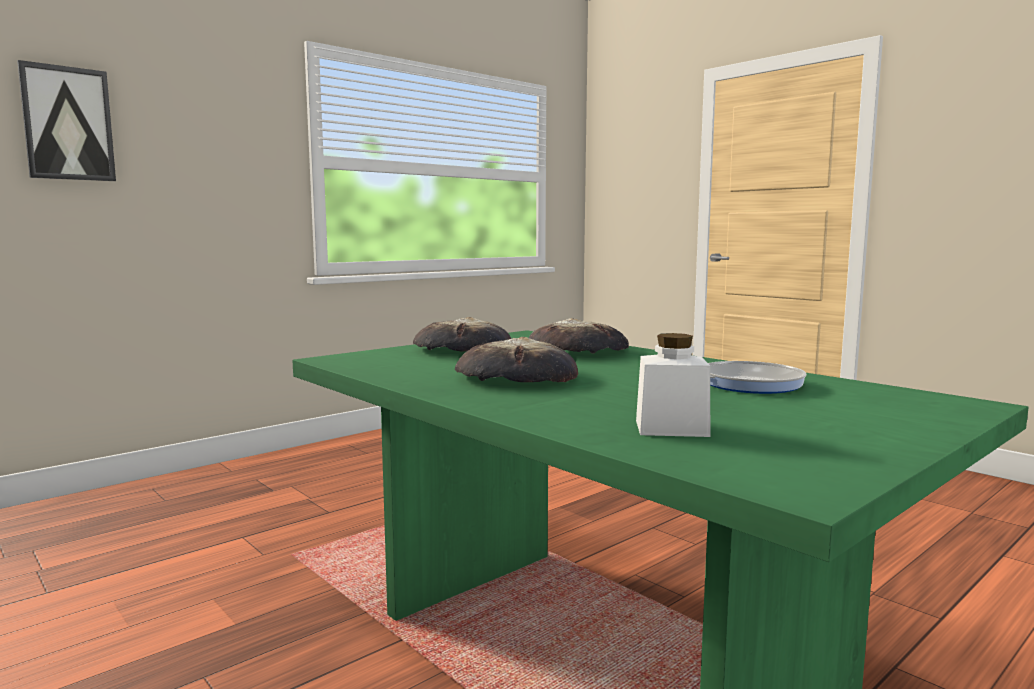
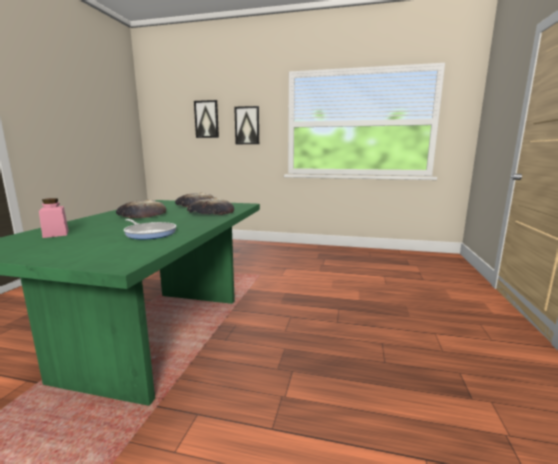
camera: 55 degrees right, 5 degrees up
white jar [636,333,710,437] -> pink jar [39,198,69,238]
none -> picture [234,106,259,144]

